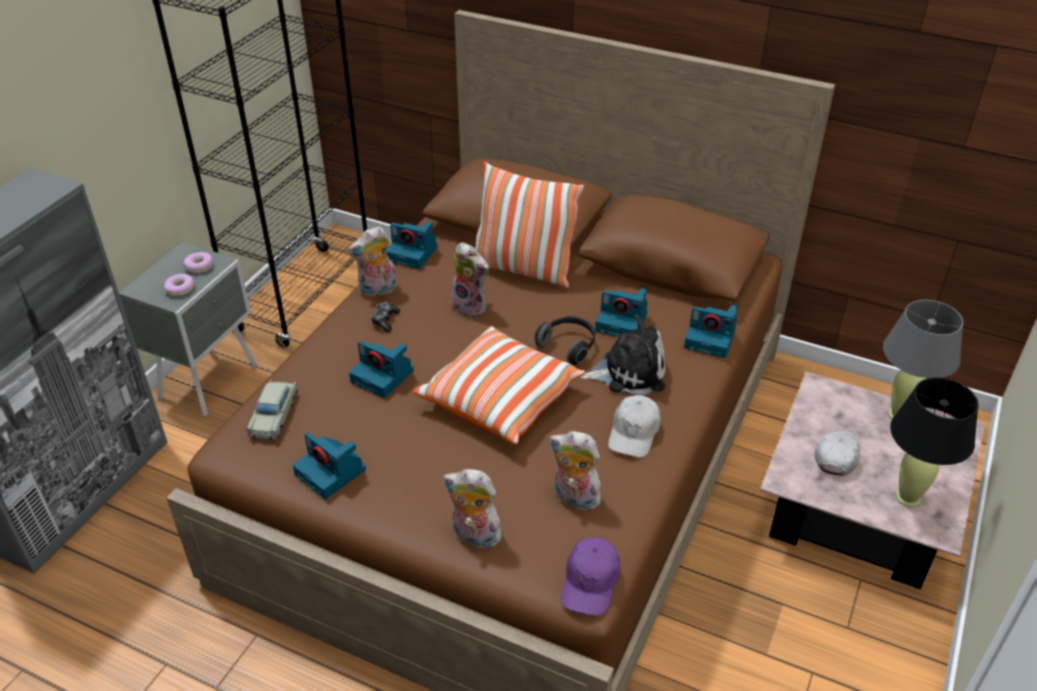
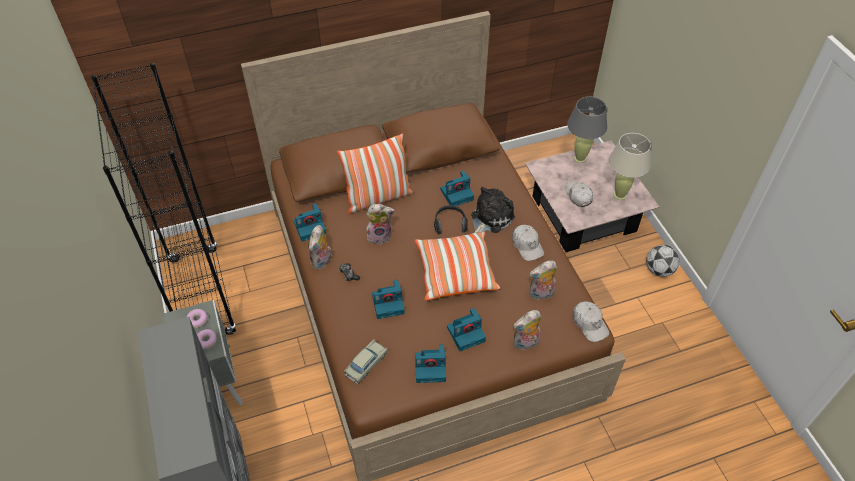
camera: 45 degrees left, 10 degrees up
beige toy car [246,379,298,440] -> beige toy car turned 105 degrees counterclockwise [344,339,388,384]
purple cap [561,537,620,616] -> white cap [573,301,609,342]
camera [684,304,738,358] -> camera moved to [447,308,486,351]
black table lamp [890,377,979,507] -> beige table lamp [609,133,651,200]
none -> football [646,245,680,277]

